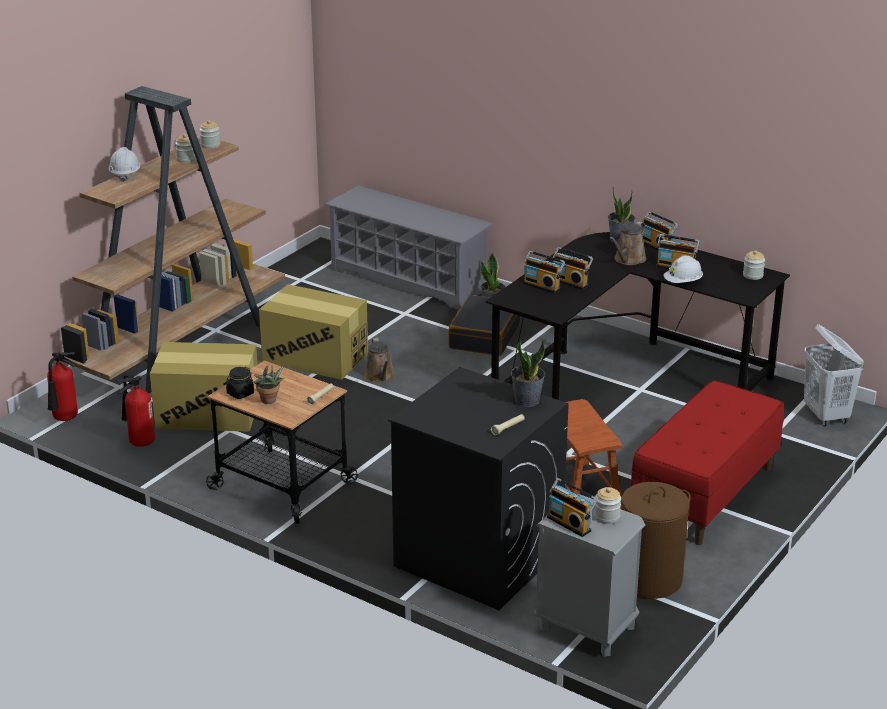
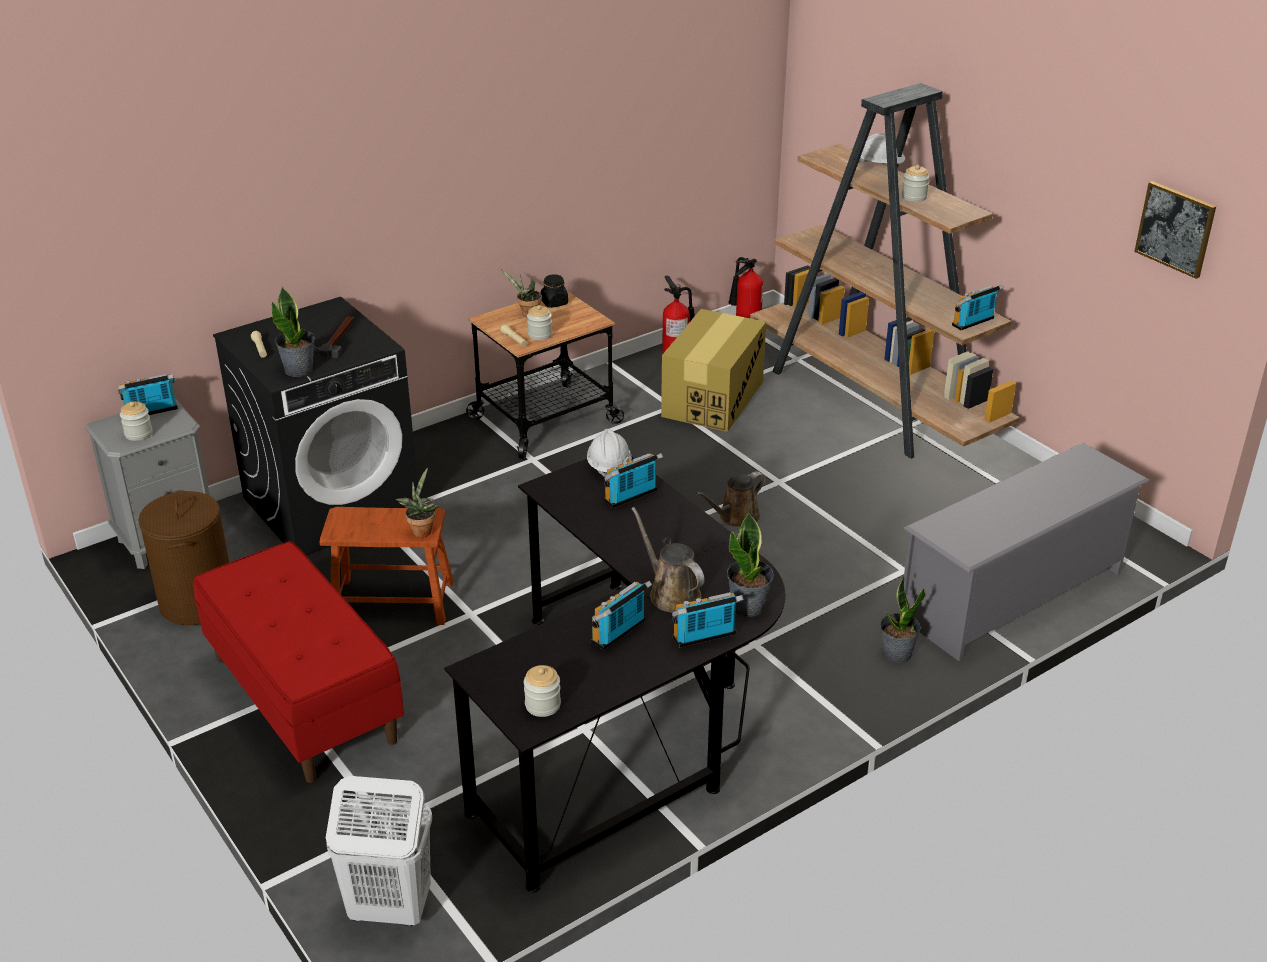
camera: 110 degrees right, 5 degrees up
jar [199,120,220,149] -> jar moved to [527,305,552,340]
cardboard box [259,284,368,380] -> none
brown watering can [364,338,395,383] -> brown watering can turned 45 degrees counterclockwise [696,471,766,527]
black suitcase [448,295,520,356] -> none
radio [553,247,593,290] -> radio moved to [952,285,1004,330]
white hard hat [663,256,703,283] -> white hard hat moved to [587,429,632,477]
none -> hammer [314,316,354,358]
none -> potted plant [396,468,438,537]
none -> picture [1134,181,1216,279]

